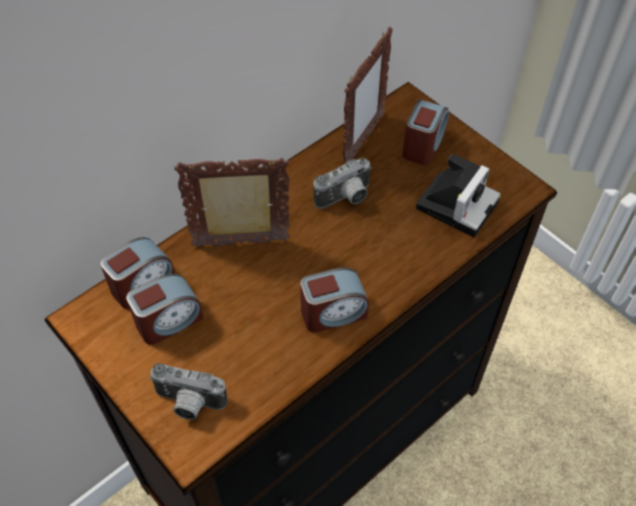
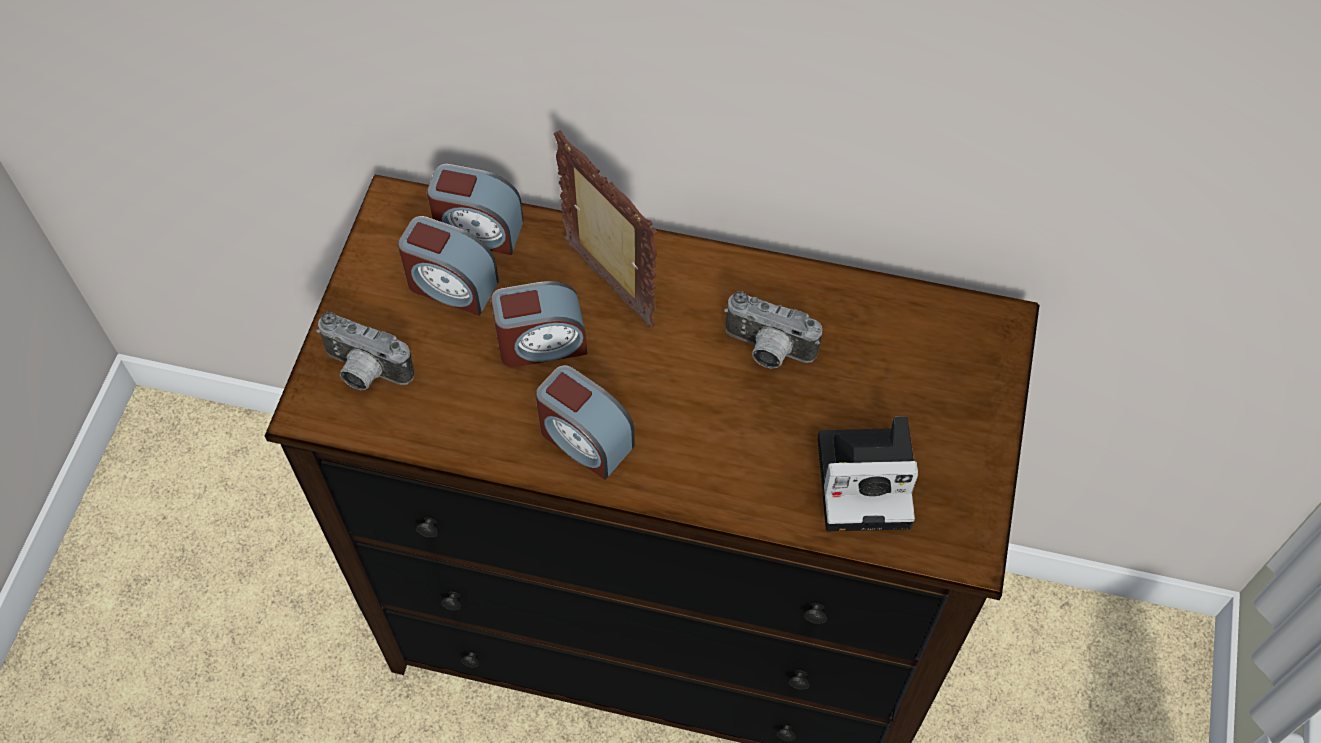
camera: 55 degrees right, 5 degrees up
camera [149,363,227,420] -> camera turned 45 degrees counterclockwise [316,312,414,390]
picture frame [343,27,393,165] -> none
alarm clock [402,99,449,165] -> alarm clock moved to [491,281,587,367]

